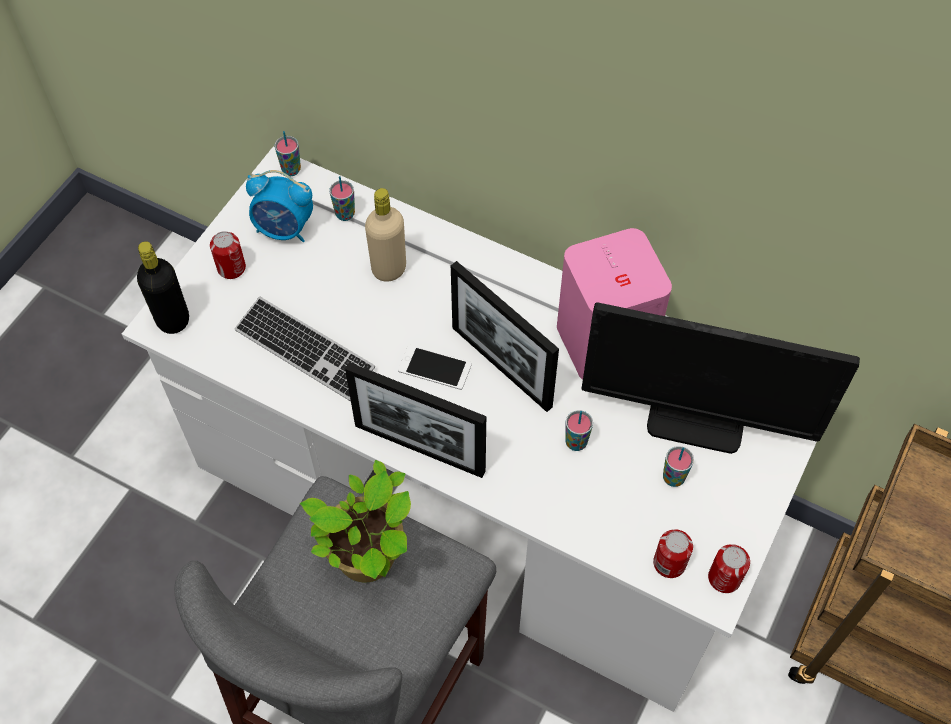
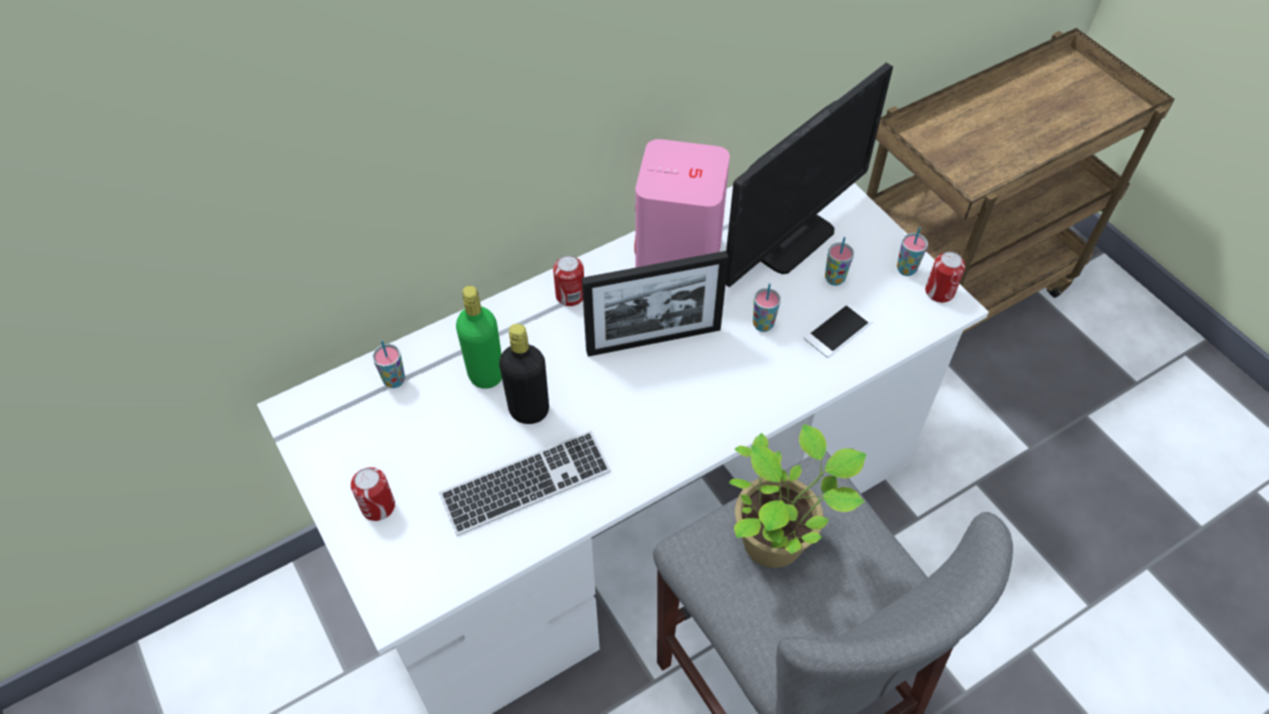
camera: 60 degrees left, 5 degrees down
black bottle [137,241,189,334] -> black bottle moved to [499,324,549,424]
alarm clock [246,170,313,242] -> none
cup [275,131,301,176] -> cup moved to [897,227,928,276]
picture frame [345,362,486,478] -> none
beige bottle [365,188,406,282] -> green bottle [456,286,502,389]
phone [398,345,472,390] -> phone moved to [804,302,873,358]
can [653,529,693,578] -> can moved to [553,255,584,306]

